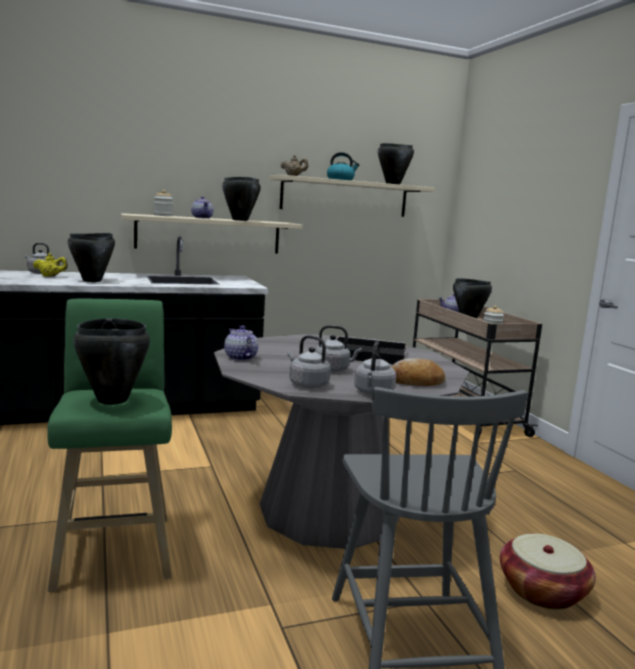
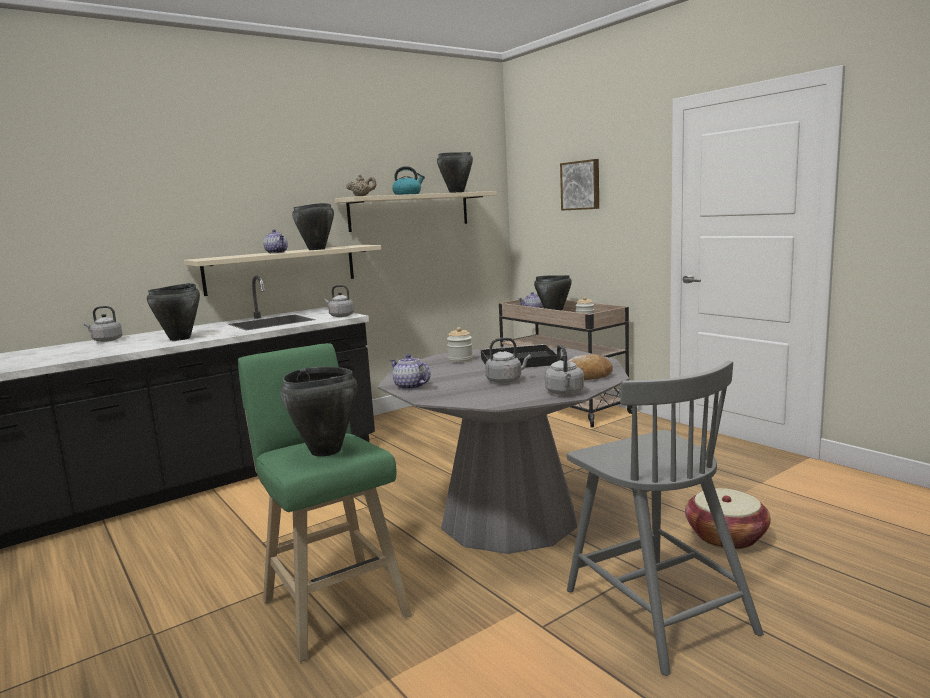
camera: 15 degrees left, 0 degrees up
yellow teapot [33,253,68,277] -> none
jar [154,190,173,216] -> jar moved to [447,327,473,363]
grey kettle [288,335,331,388] -> grey kettle moved to [324,285,354,317]
none -> picture [560,159,599,211]

